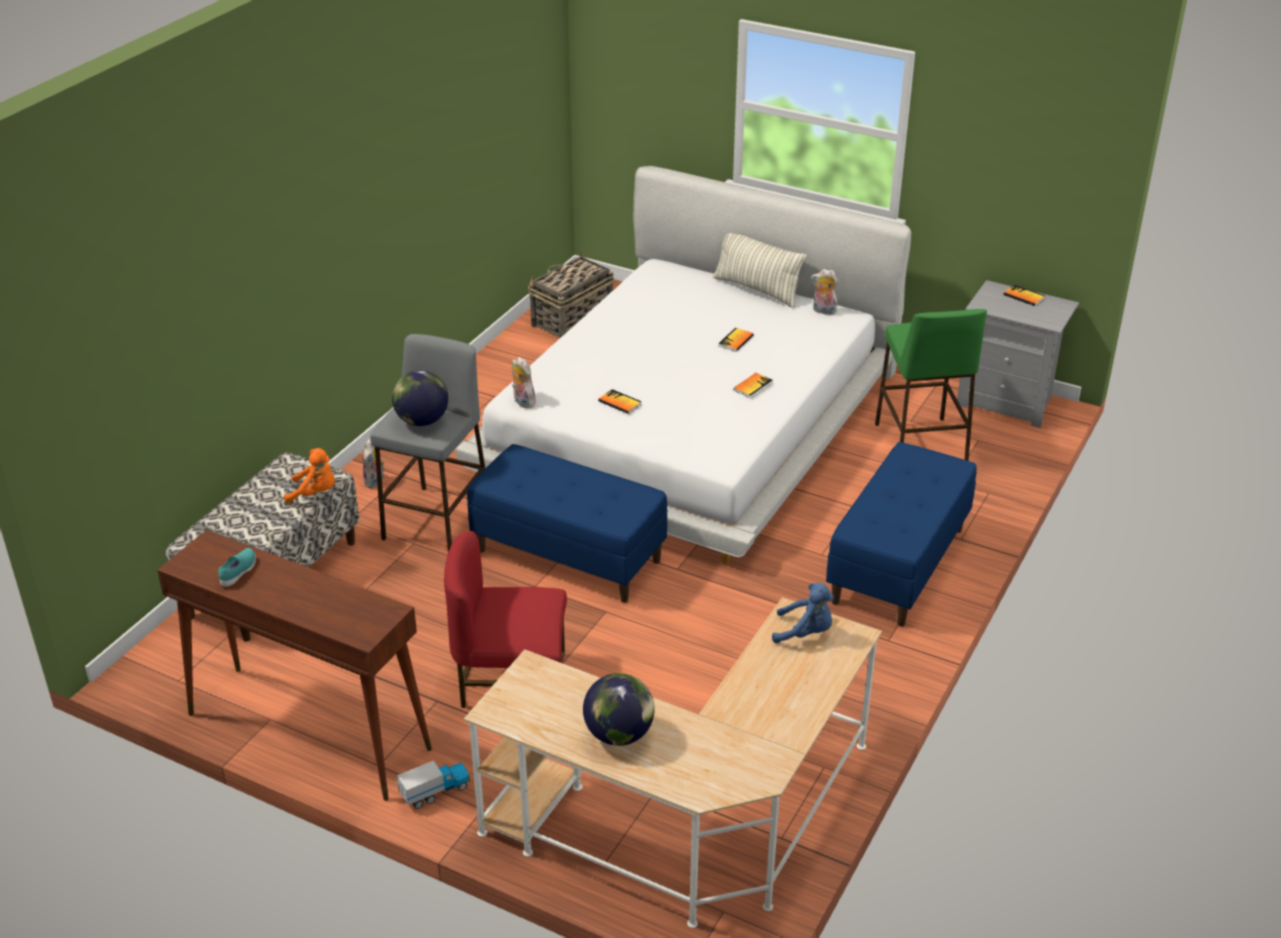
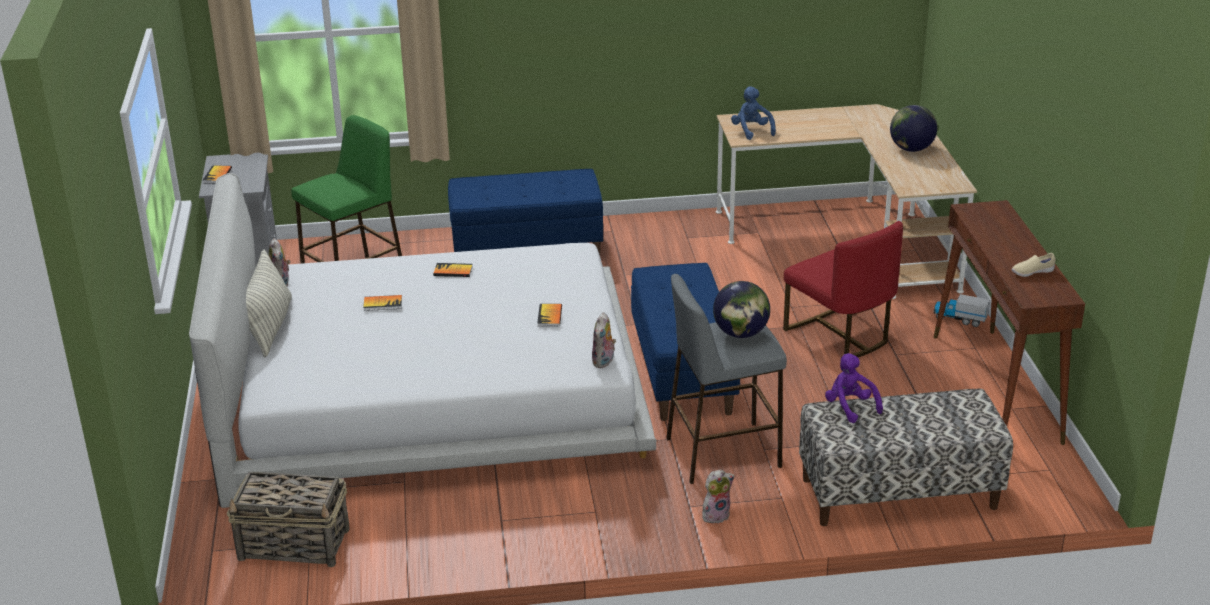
camera: 125 degrees left, 5 degrees down
turquoise shoe [218,548,256,587] -> beige shoe [1012,253,1056,277]
orange plush toy [284,448,335,503] -> purple plush toy [825,353,883,423]

